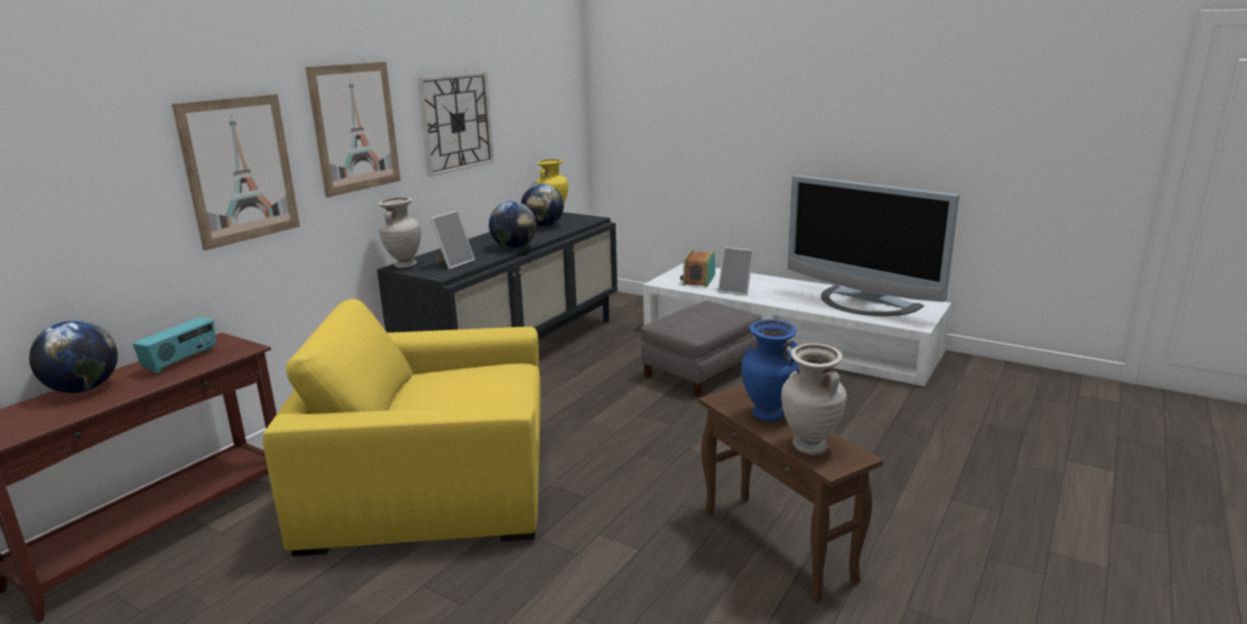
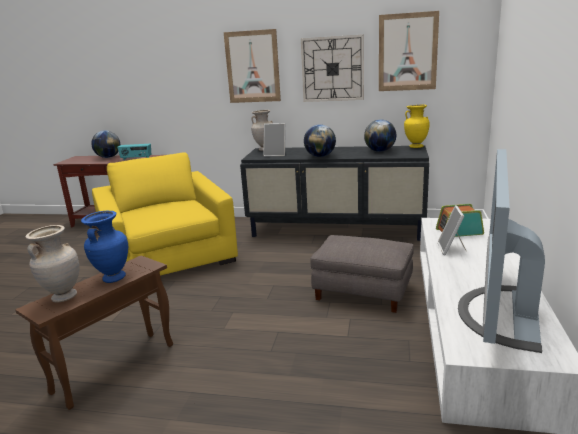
camera: 70 degrees right, 0 degrees up
picture [172,94,300,250] -> picture moved to [379,11,439,91]

